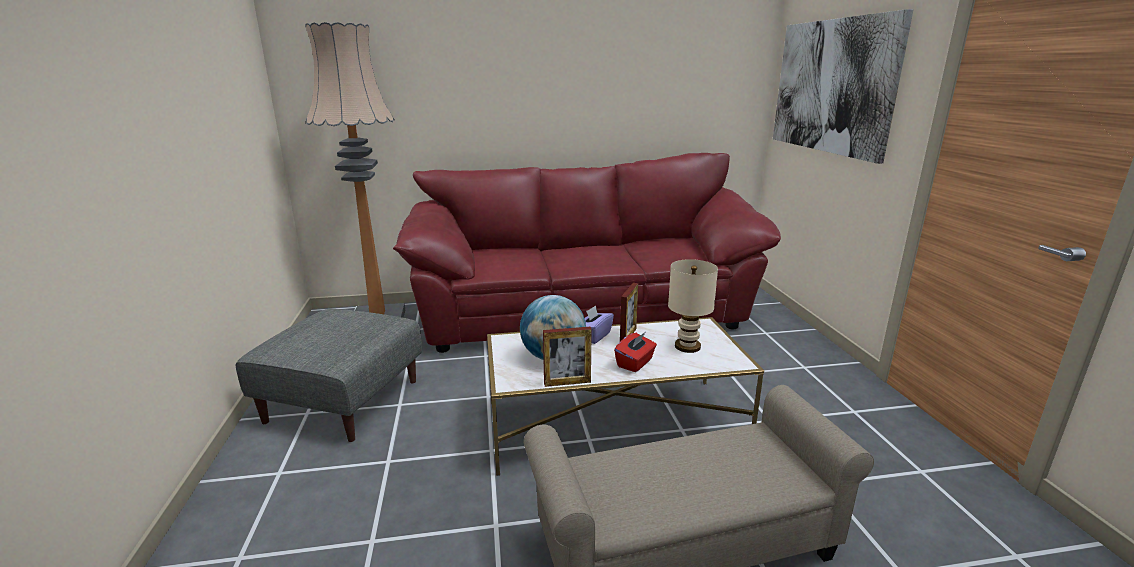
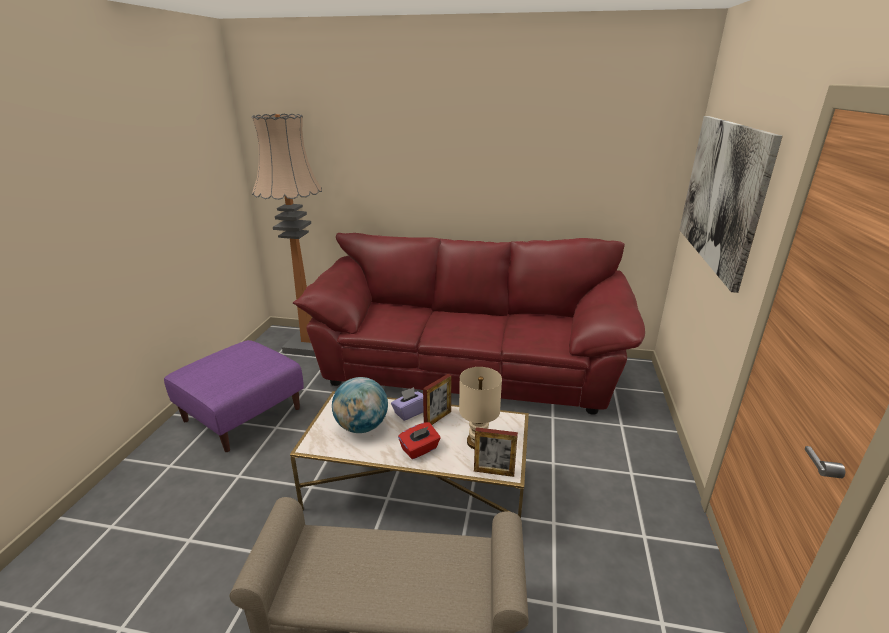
camera: 20 degrees right, 5 degrees up
grey ottoman [236,309,422,442] -> purple ottoman [164,340,304,452]
picture frame [543,327,592,387] -> picture frame moved to [474,427,518,477]

